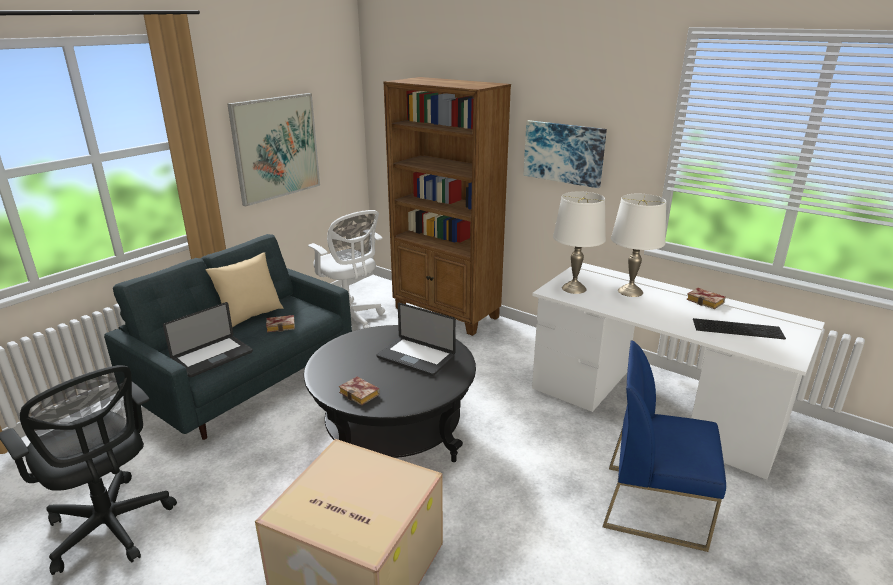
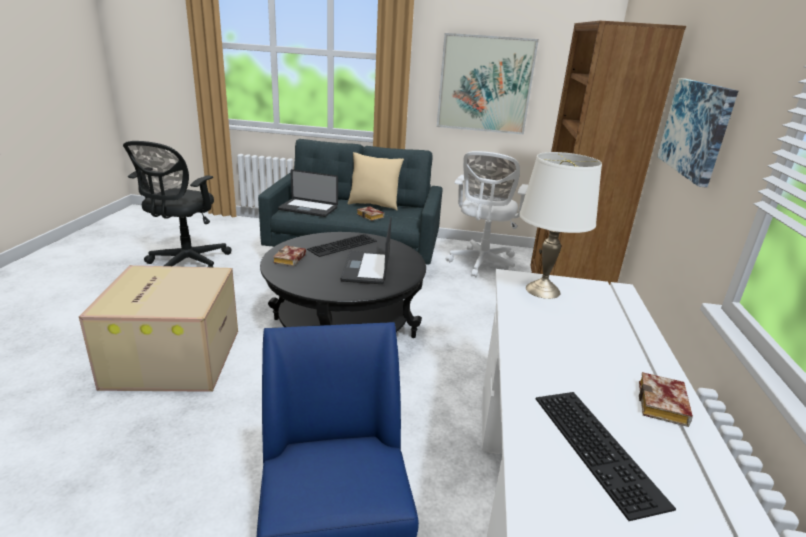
camera: 60 degrees right, 0 degrees up
white table lamp [611,194,666,297] -> none
none -> keyboard [307,234,377,257]

